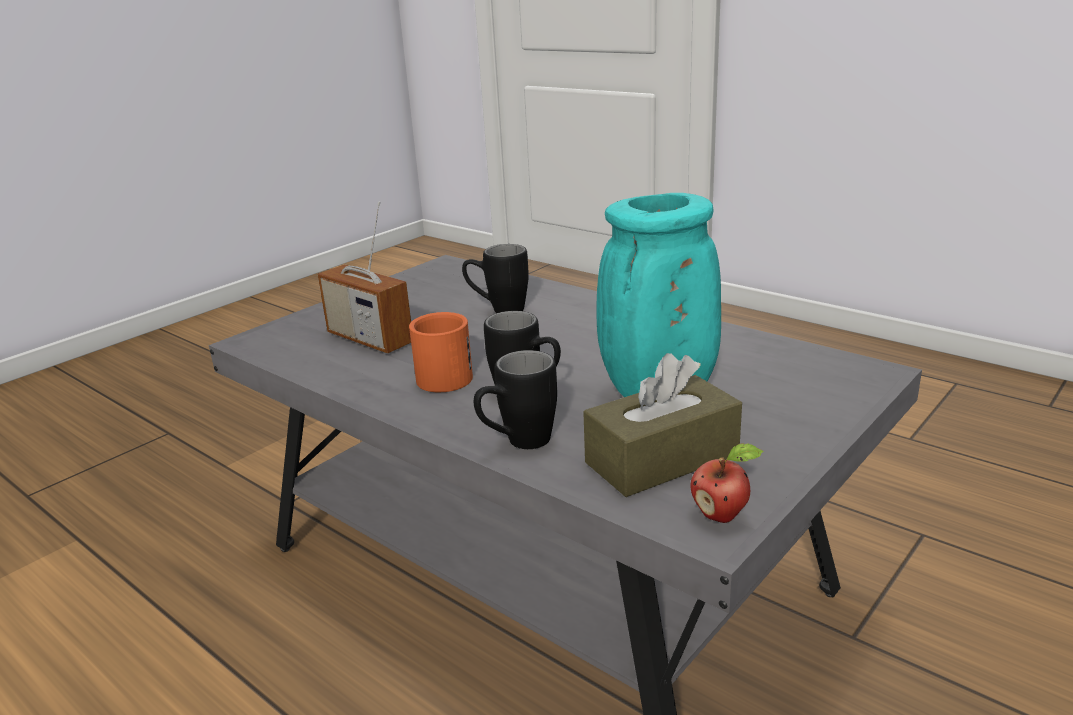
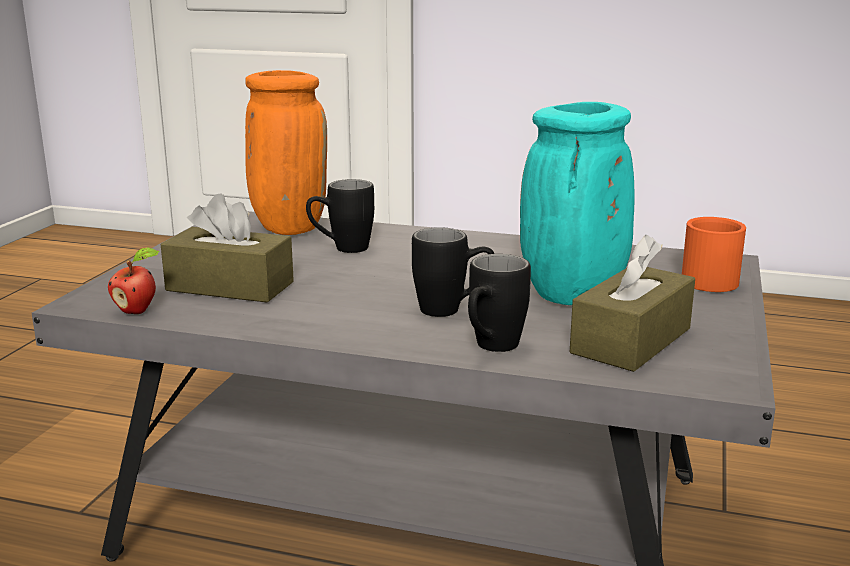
camera: 25 degrees left, 5 degrees down
radio [318,201,411,353] -> brown tissue box [161,193,294,303]
orange mug [409,312,473,392] -> orange mug moved to [682,217,746,292]
apple [690,443,763,523] -> apple moved to [108,247,160,314]
none -> orange vase [245,70,327,235]

